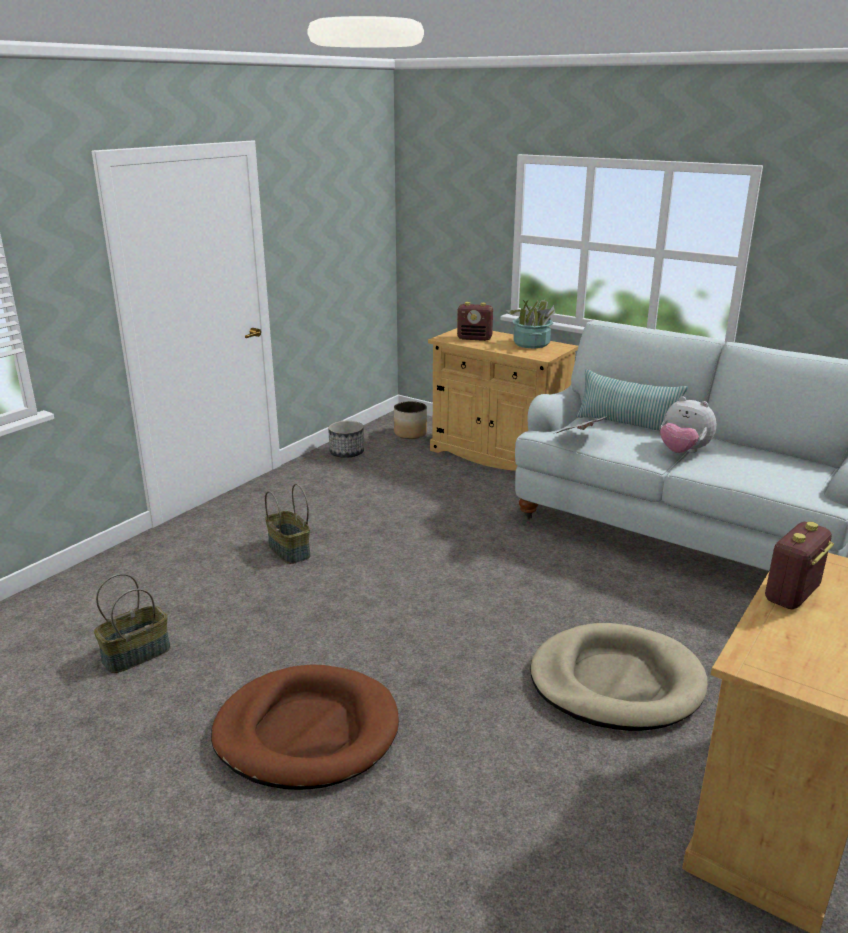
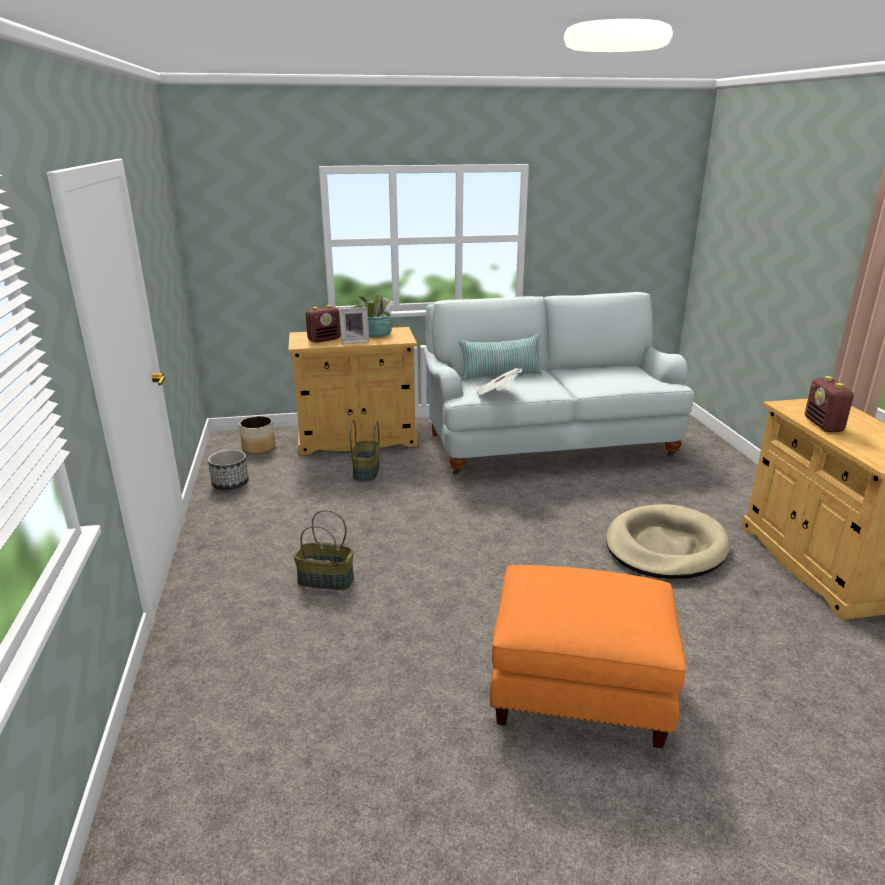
camera: 45 degrees left, 0 degrees up
basket [94,574,171,673] -> basket moved to [350,420,380,481]
brown dog bed [211,664,399,790] -> orange ottoman [490,565,686,748]
plush toy [660,396,716,453] -> none
none -> picture frame [339,307,370,344]

